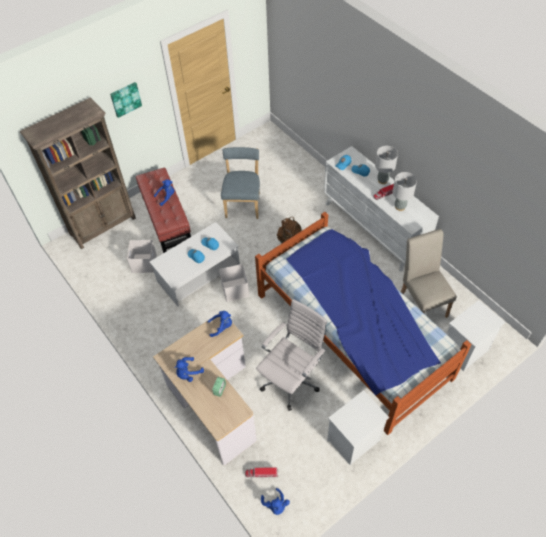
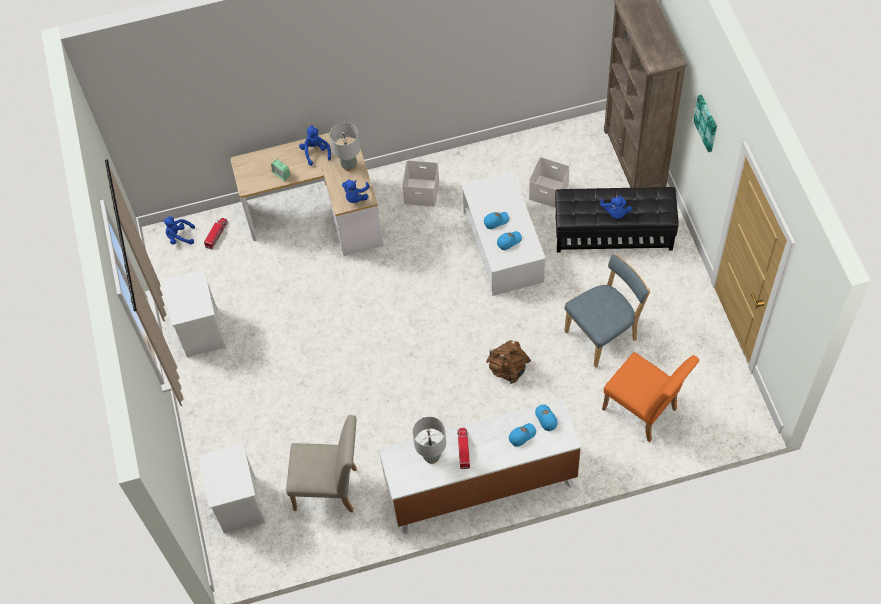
camera: 115 degrees right, 5 degrees up
red ottoman [136,167,191,253] -> black ottoman [555,187,679,252]
white storage box [219,264,249,302] -> white storage box moved to [402,160,440,207]
blue chair [221,147,260,219] -> blue chair turned 60 degrees counterclockwise [564,254,650,368]
bed [255,212,472,435] -> none
white office chair [256,299,327,411] -> none
grey table lamp [375,146,398,184] -> grey table lamp moved to [329,122,360,171]
none -> orange chair [602,352,699,442]

